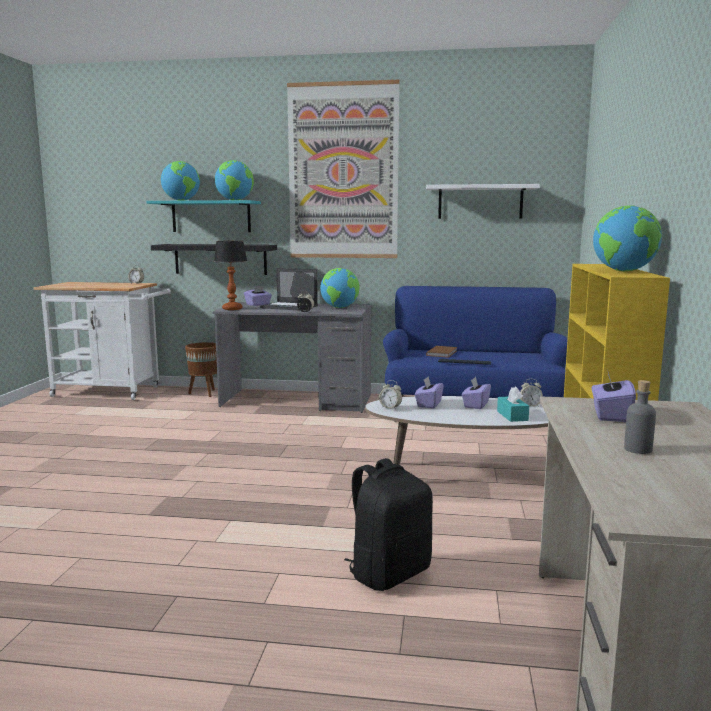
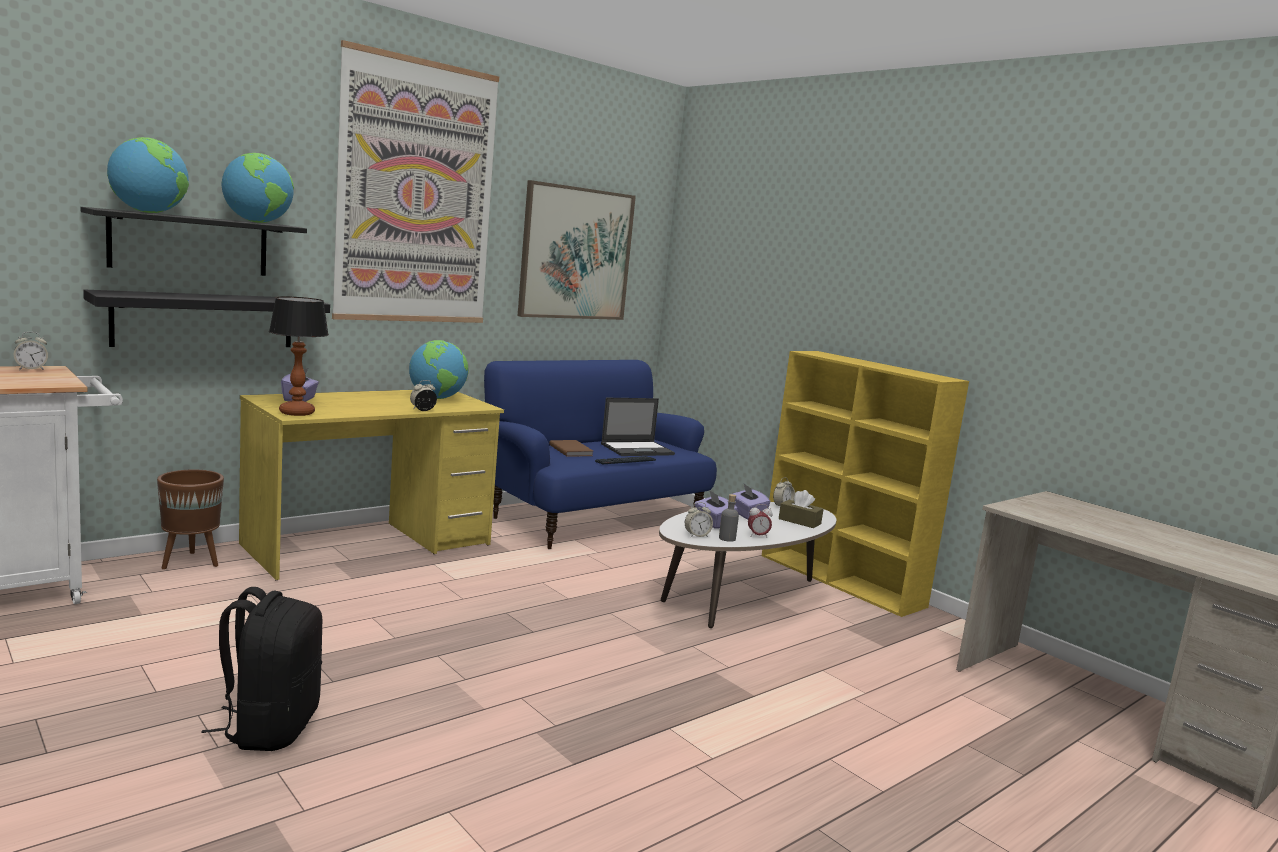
camera: 50 degrees left, 0 degrees up
turquoise shelf [146,200,261,232] -> black shelf [80,207,307,276]
grey desk [213,302,371,413] -> yellow desk [239,390,504,580]
laptop [260,268,318,310] -> laptop moved to [601,398,675,456]
black backpack [344,458,433,591] -> black backpack moved to [201,587,322,751]
white shelf [426,184,540,219] -> picture [518,180,636,320]
turquoise tissue box [497,387,529,422] -> brown tissue box [779,490,823,528]
purple tissue box [592,372,636,422] -> none
globe [593,205,662,271] -> none
grey bottle [624,380,656,454] -> grey bottle moved to [719,494,739,542]
none -> alarm clock [748,504,773,537]

